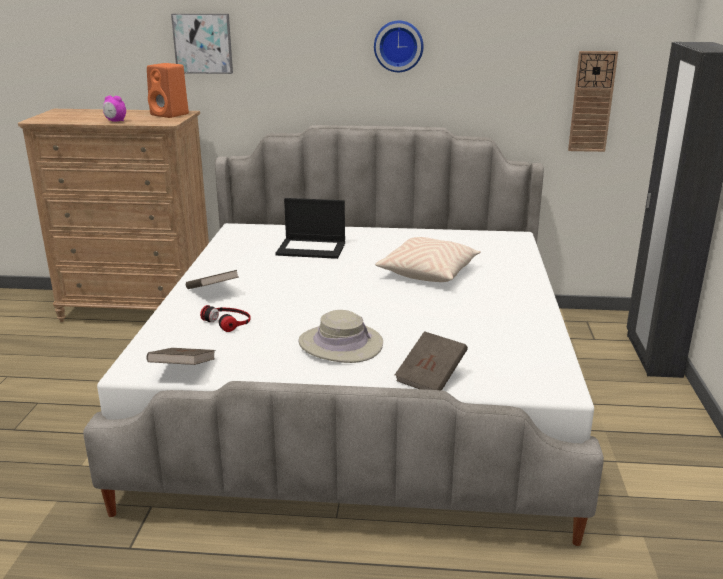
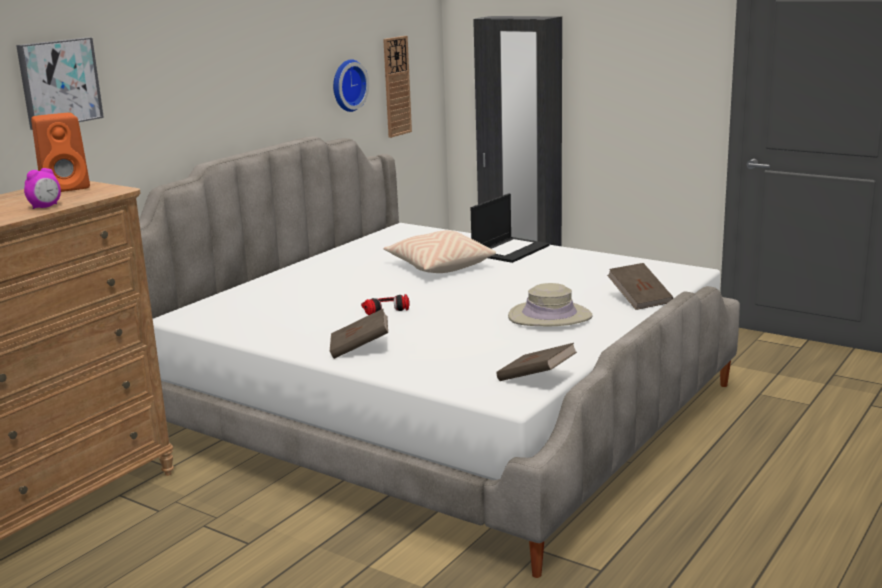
camera: 60 degrees left, 5 degrees down
headphones [200,305,251,332] -> headphones moved to [361,294,410,315]
laptop [275,198,345,259] -> laptop moved to [471,193,550,263]
wall clock [374,21,424,72] -> wall clock moved to [333,59,369,112]

